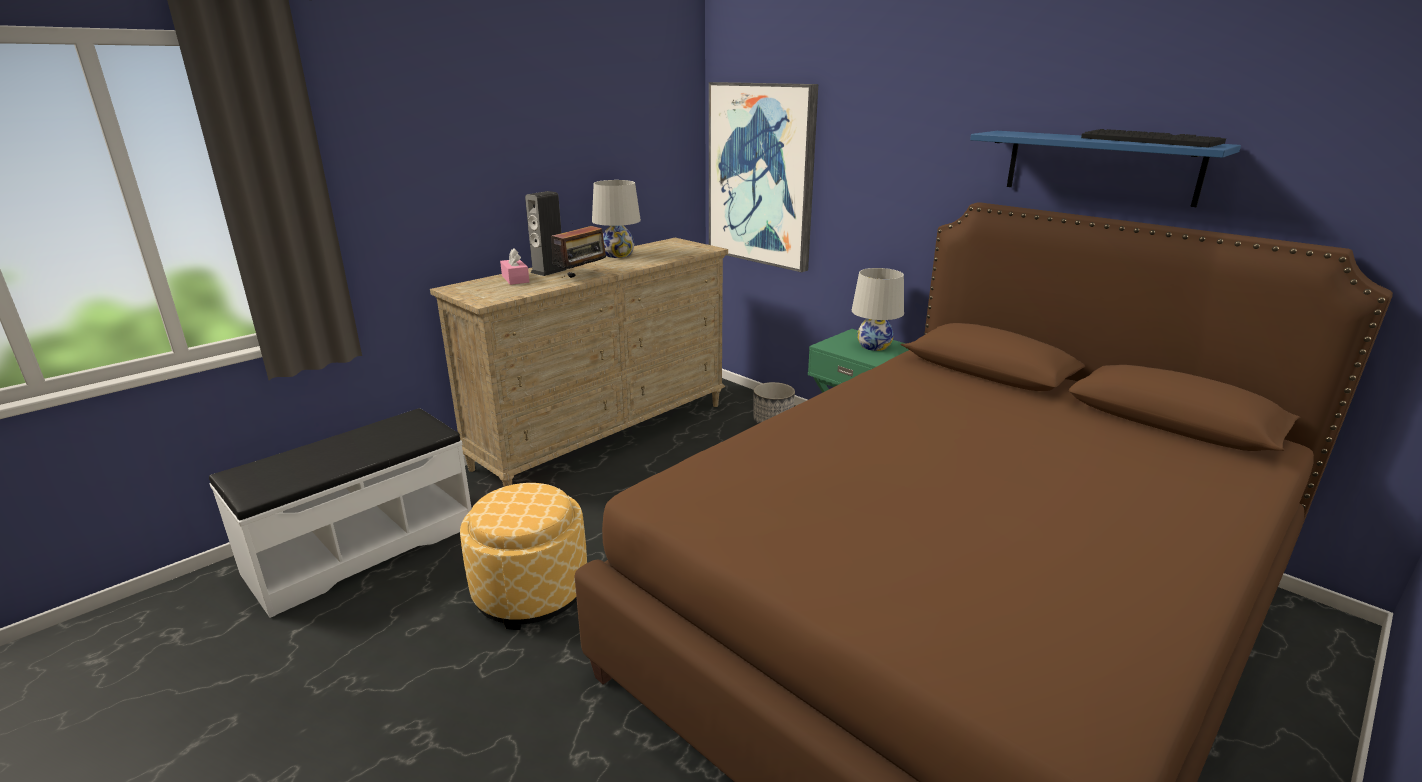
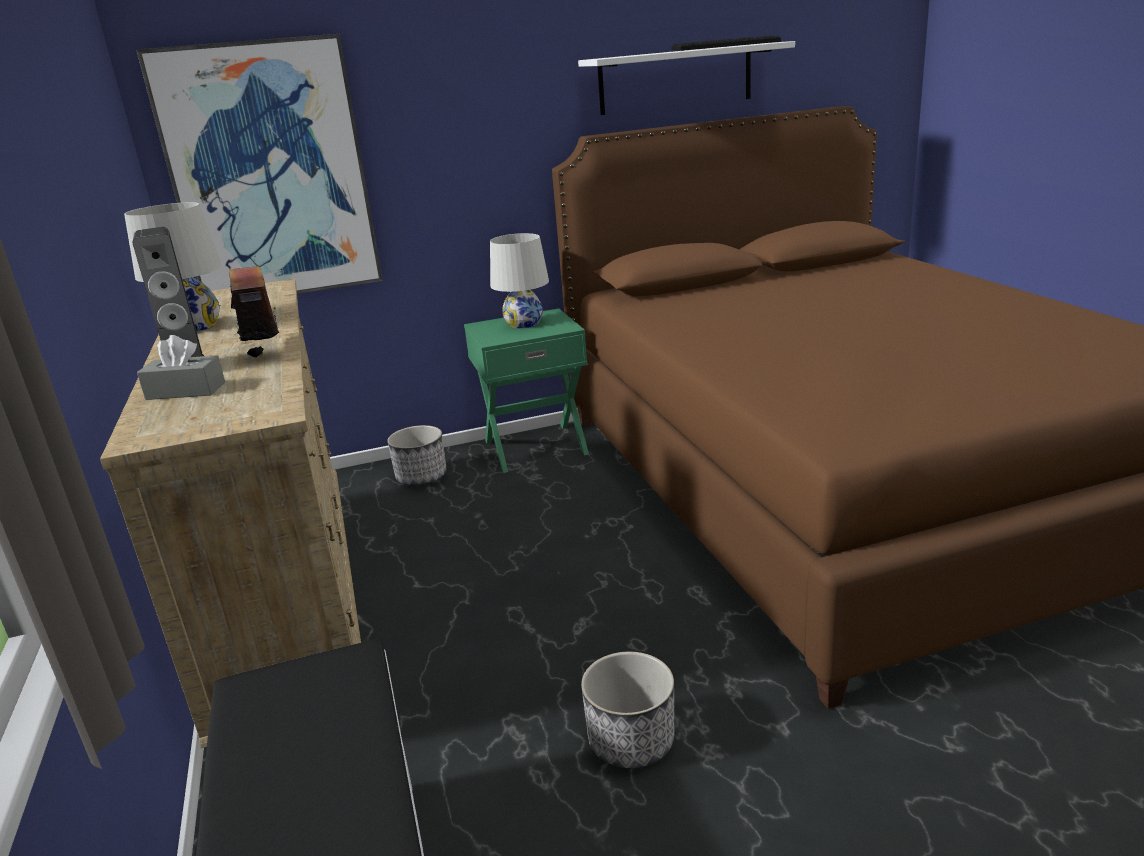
camera: 60 degrees left, 0 degrees up
ottoman [460,483,587,630] -> planter [581,652,674,769]
pink tissue box [500,248,529,285] -> grey tissue box [137,335,225,400]
blue shelf [970,131,1241,207] -> white shelf [578,41,795,115]

